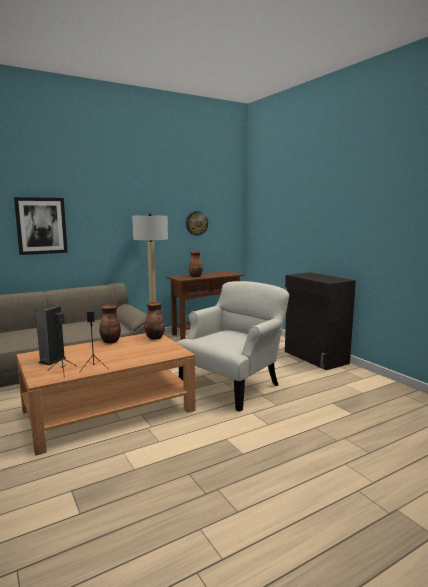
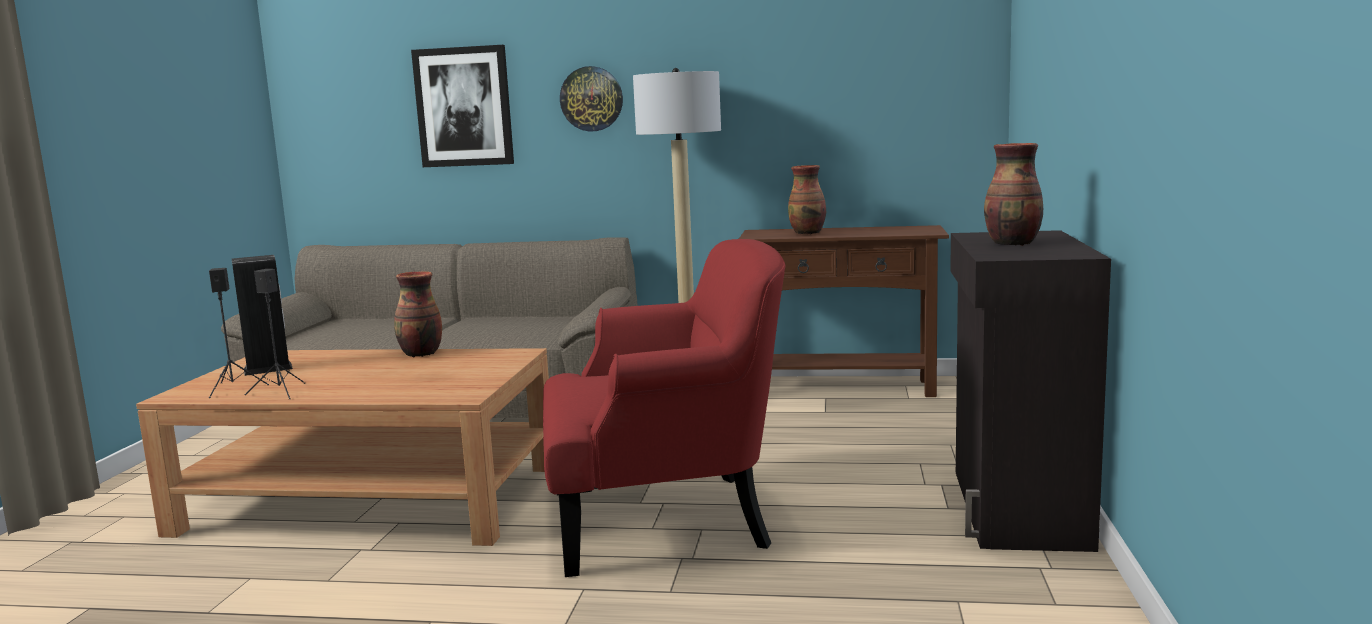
camera: 40 degrees right, 0 degrees up
vase [144,302,165,339] -> vase moved to [984,143,1043,246]
white armchair [177,281,289,412] -> red armchair [543,239,786,577]
wall clock [186,211,208,236] -> wall clock moved to [560,66,623,132]

